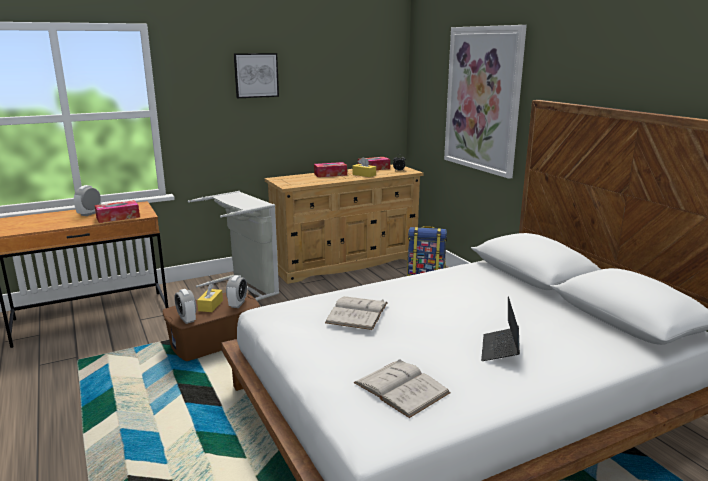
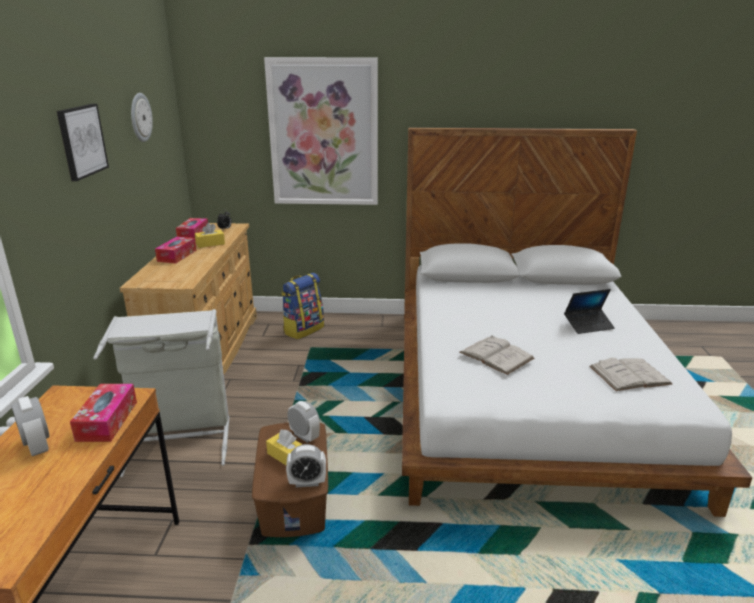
camera: 60 degrees left, 5 degrees up
laptop [481,296,520,361] -> laptop turned 60 degrees counterclockwise [564,289,615,334]
none -> wall clock [131,93,153,142]

